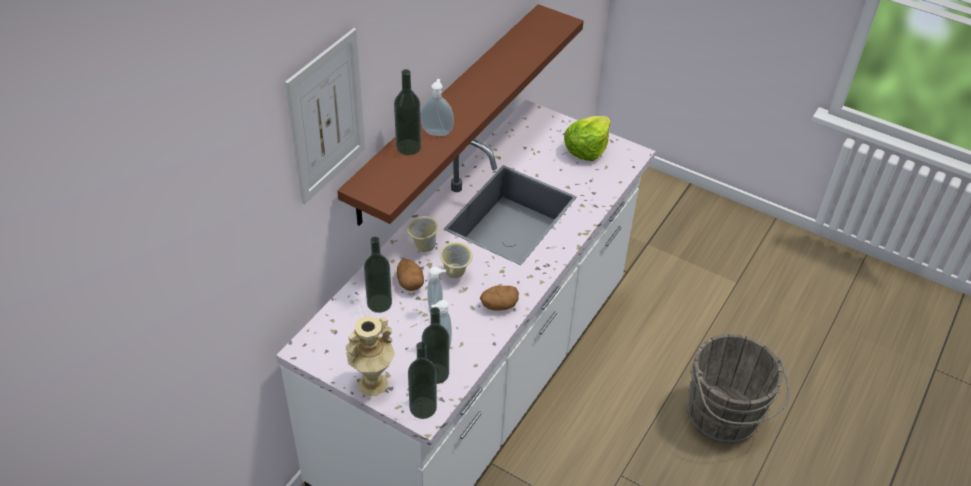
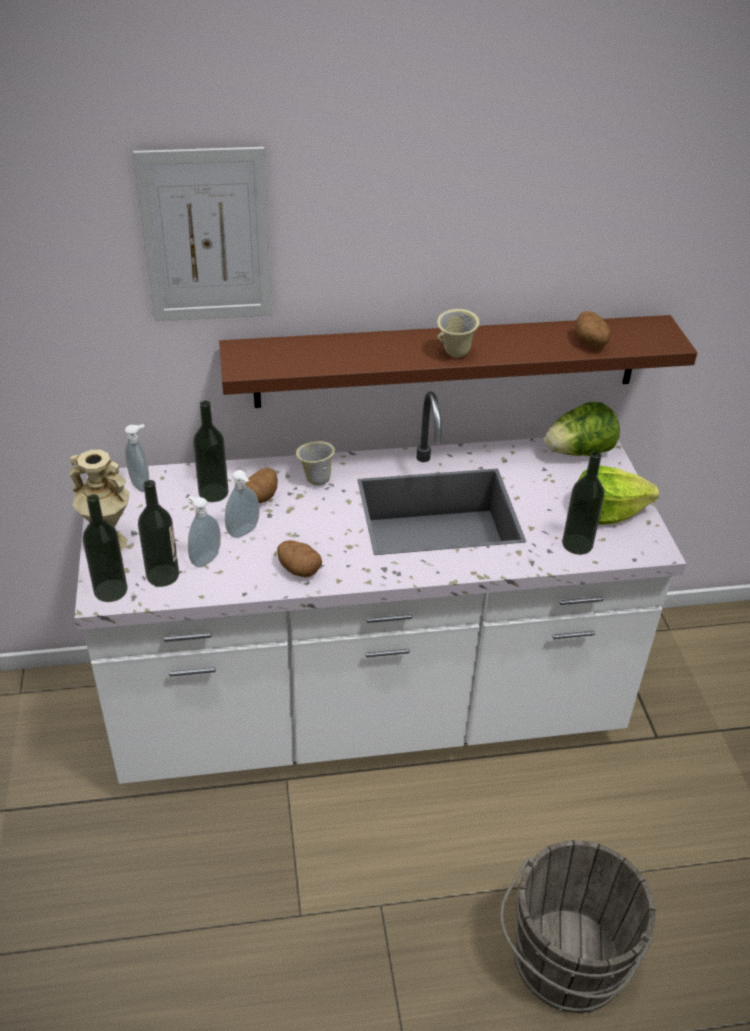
camera: 50 degrees right, 5 degrees down
bottle [394,69,421,155] -> bottle moved to [562,451,605,555]
soap dispenser [421,79,454,136] -> soap dispenser moved to [125,424,149,492]
beige mug [440,242,473,278] -> beige mug moved to [437,309,479,357]
none -> lettuce [545,402,620,456]
none -> potato [576,311,610,348]

